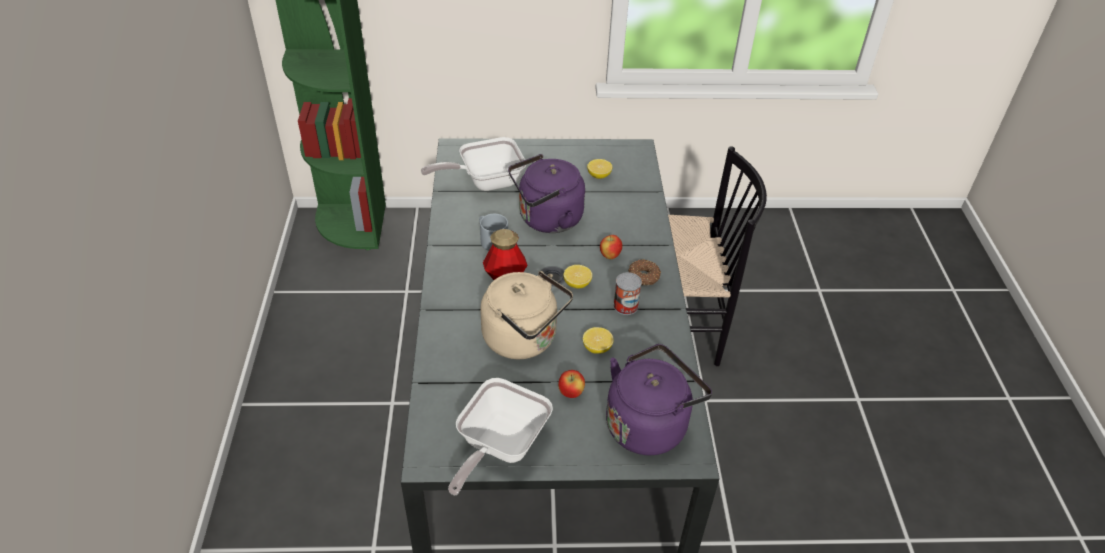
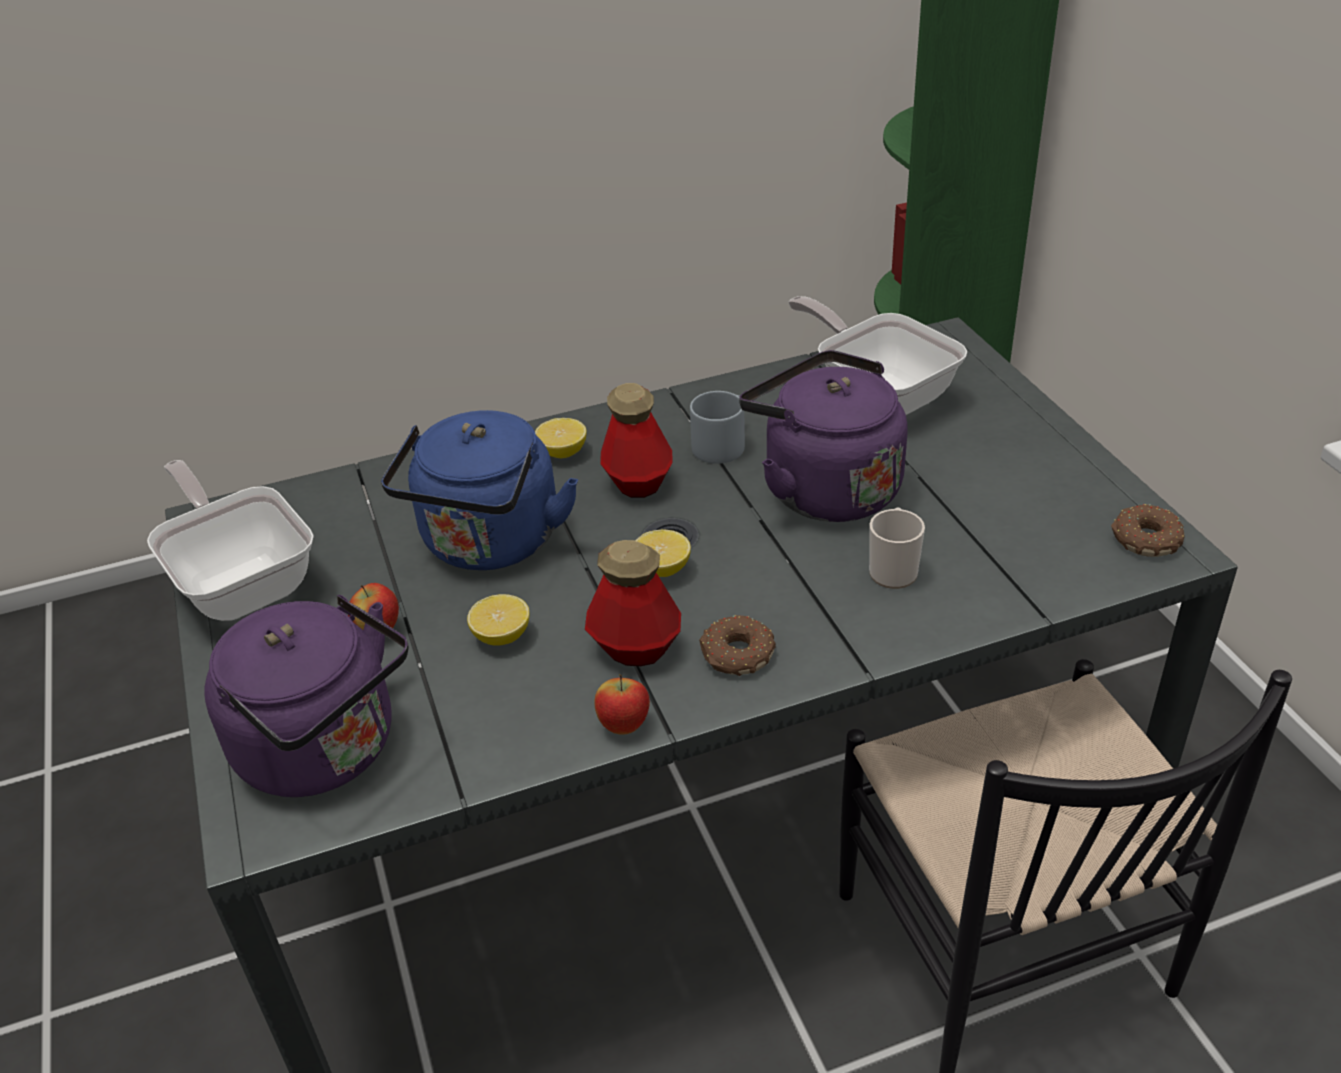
camera: 75 degrees right, 5 degrees down
frying pan [448,378,553,496] -> frying pan turned 45 degrees clockwise [147,460,314,621]
beige kettle [480,271,573,359] -> blue kettle [381,410,578,570]
lemon [587,159,612,179] -> lemon moved to [535,418,587,458]
apple [600,235,623,259] -> apple moved to [594,674,650,735]
can [613,272,642,315] -> bottle [585,540,681,666]
none -> mug [869,508,925,589]
none -> donut [1111,504,1185,557]

